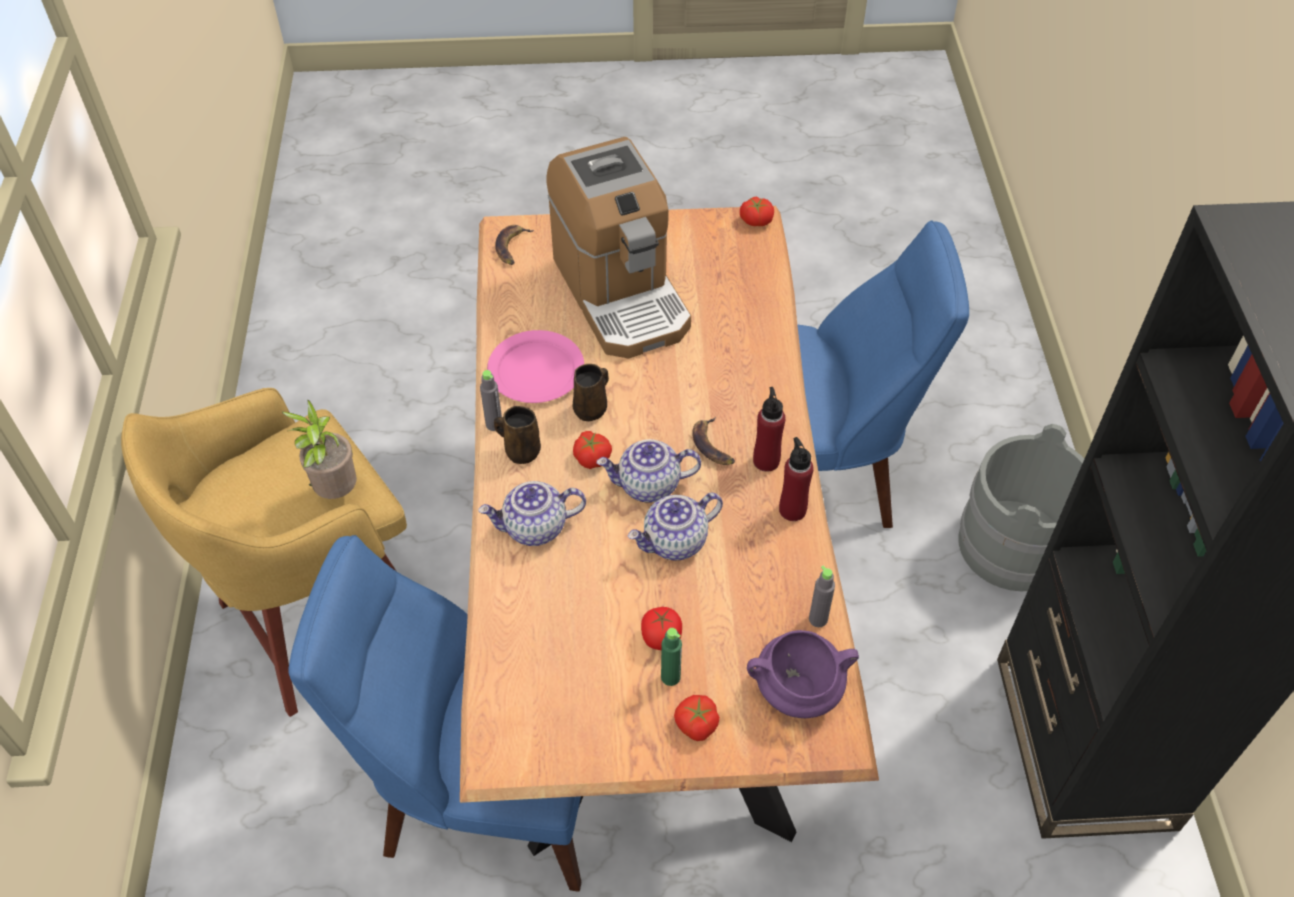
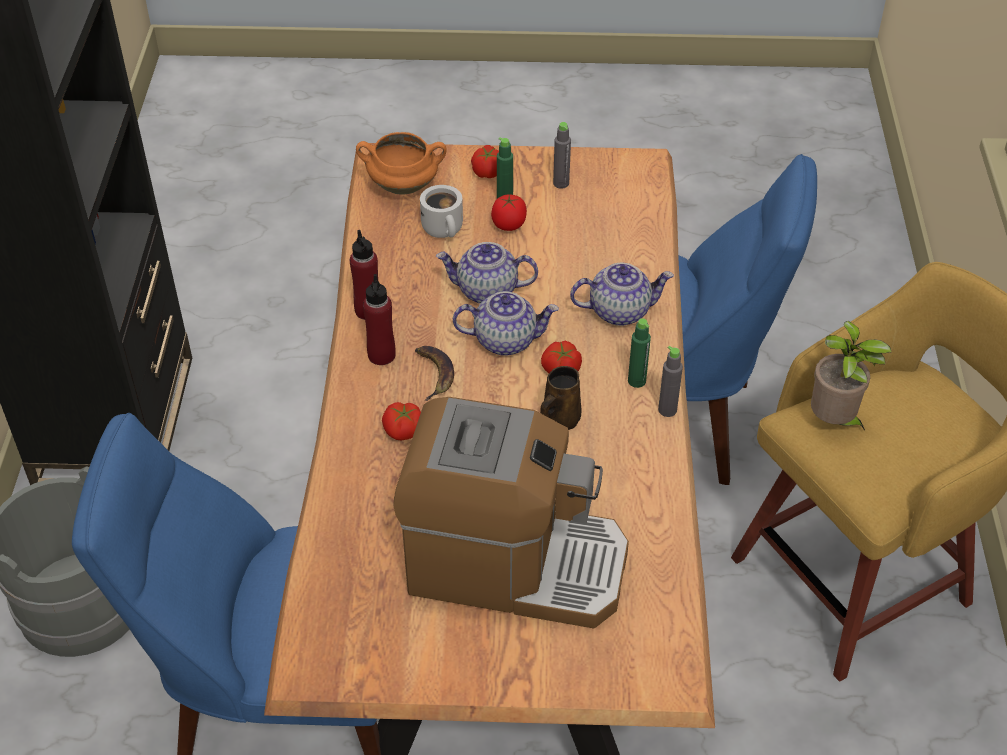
camera: 175 degrees left, 5 degrees down
pink plate [487,330,584,403] -> none
brown mug [494,406,541,464] -> green bottle [628,318,651,388]
banana [495,225,534,265] -> none
coffee machine [546,137,691,359] -> coffee machine turned 120 degrees clockwise [393,397,629,628]
teapot [628,493,723,560] -> teapot turned 150 degrees counterclockwise [436,242,538,304]
tomato [740,196,774,226] -> tomato moved to [382,402,421,440]
purple cooking pot [747,630,859,718] -> orange cooking pot [356,132,447,195]
grey bottle [809,566,835,627] -> grey bottle moved to [553,122,571,189]
none -> white mug [420,185,463,238]

